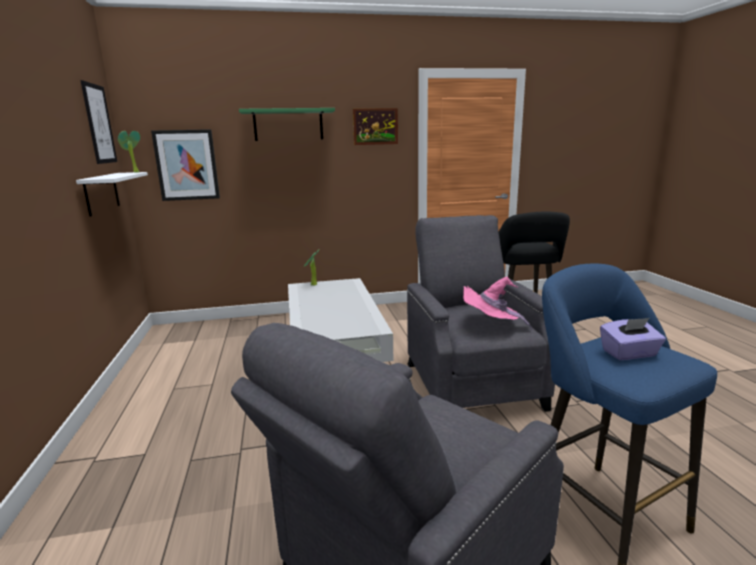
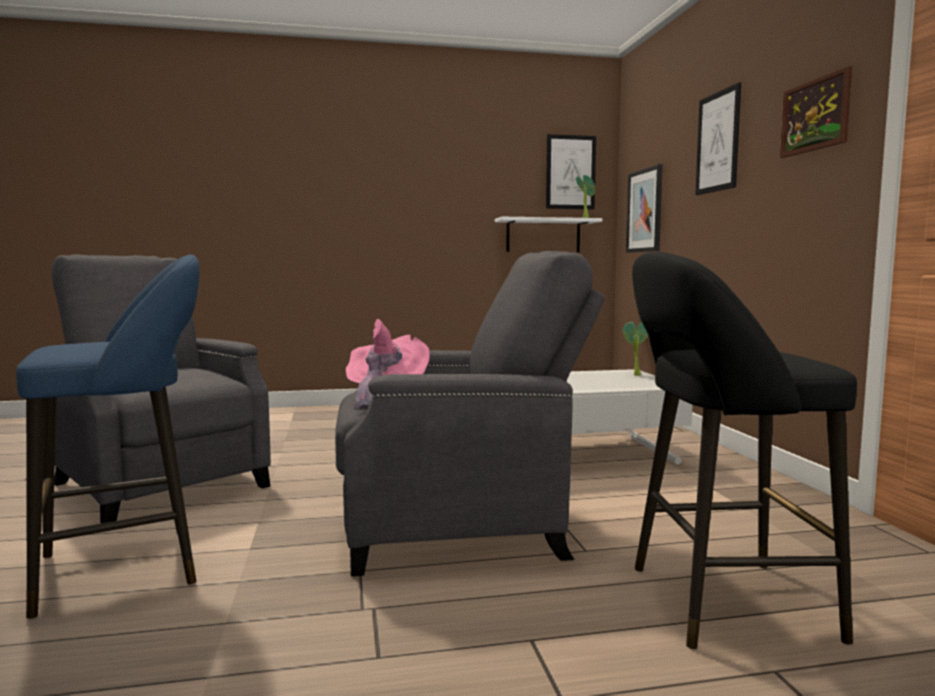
camera: 90 degrees right, 10 degrees down
green shelf [239,108,335,141] -> picture [695,82,741,195]
purple tissue box [600,318,666,360] -> none

